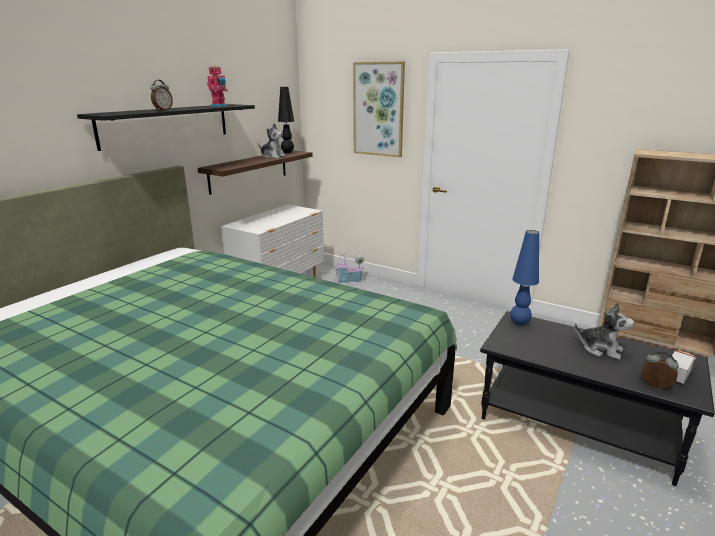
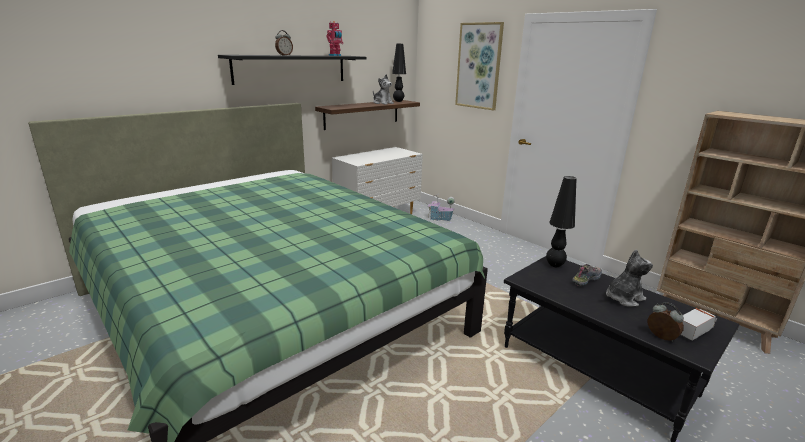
camera: 15 degrees right, 0 degrees up
blue table lamp [510,230,539,326] -> black table lamp [546,176,577,267]
plush toy [575,302,634,360] -> plush toy turned 75 degrees counterclockwise [606,249,653,307]
none -> shoe [572,264,602,286]

